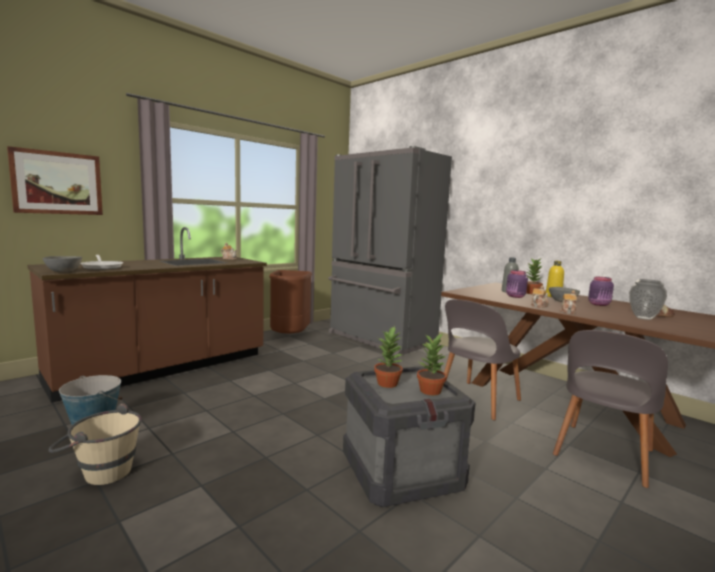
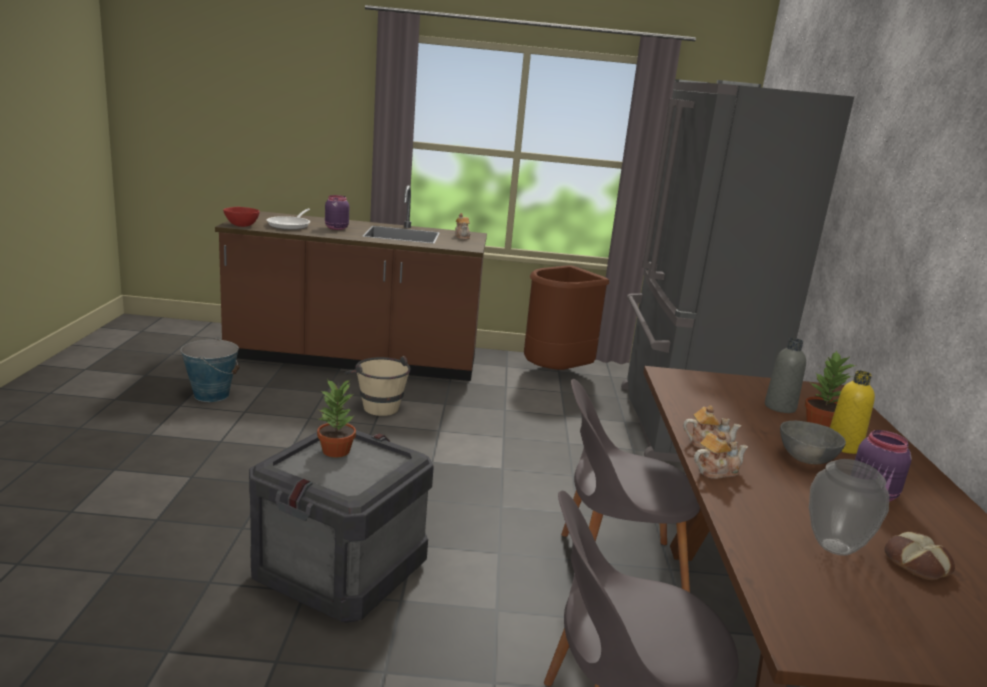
camera: 45 degrees right, 10 degrees up
picture [7,146,103,215] -> none
grey bowl [43,256,82,272] -> red bowl [223,207,259,227]
beige bucket [49,403,142,485] -> beige bucket moved to [344,356,411,416]
potted plant [417,334,447,395] -> none
purple jar [506,270,528,298] -> purple jar moved to [325,195,349,230]

